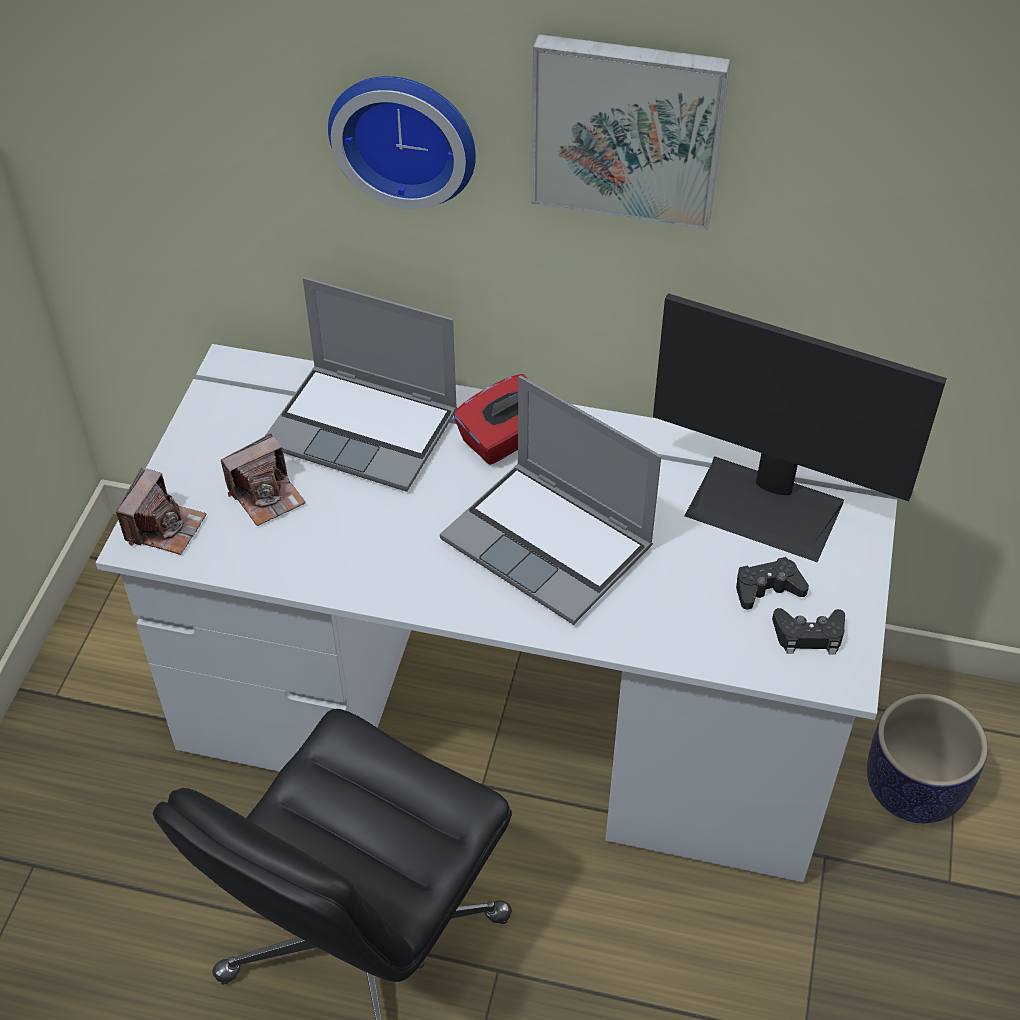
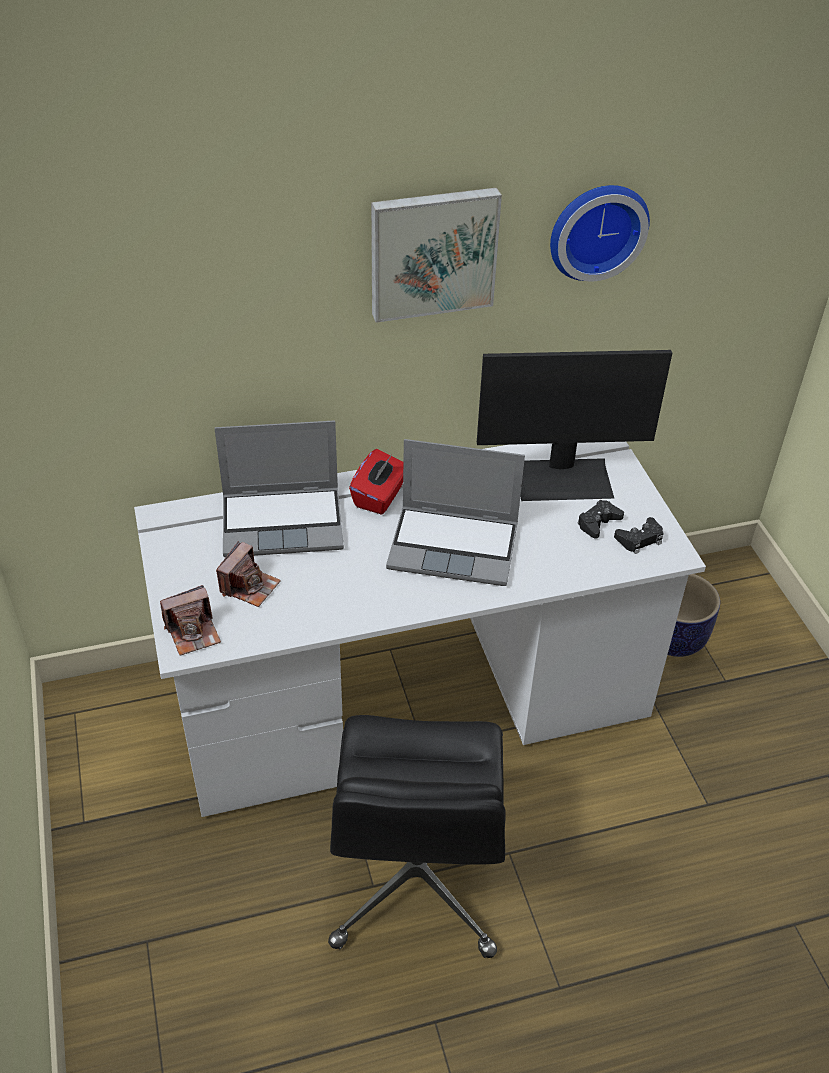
camera: 30 degrees left, 5 degrees down
camera [116,468,207,555] -> camera turned 75 degrees clockwise [160,585,221,655]
wall clock [328,76,476,209] -> wall clock moved to [550,185,650,281]

